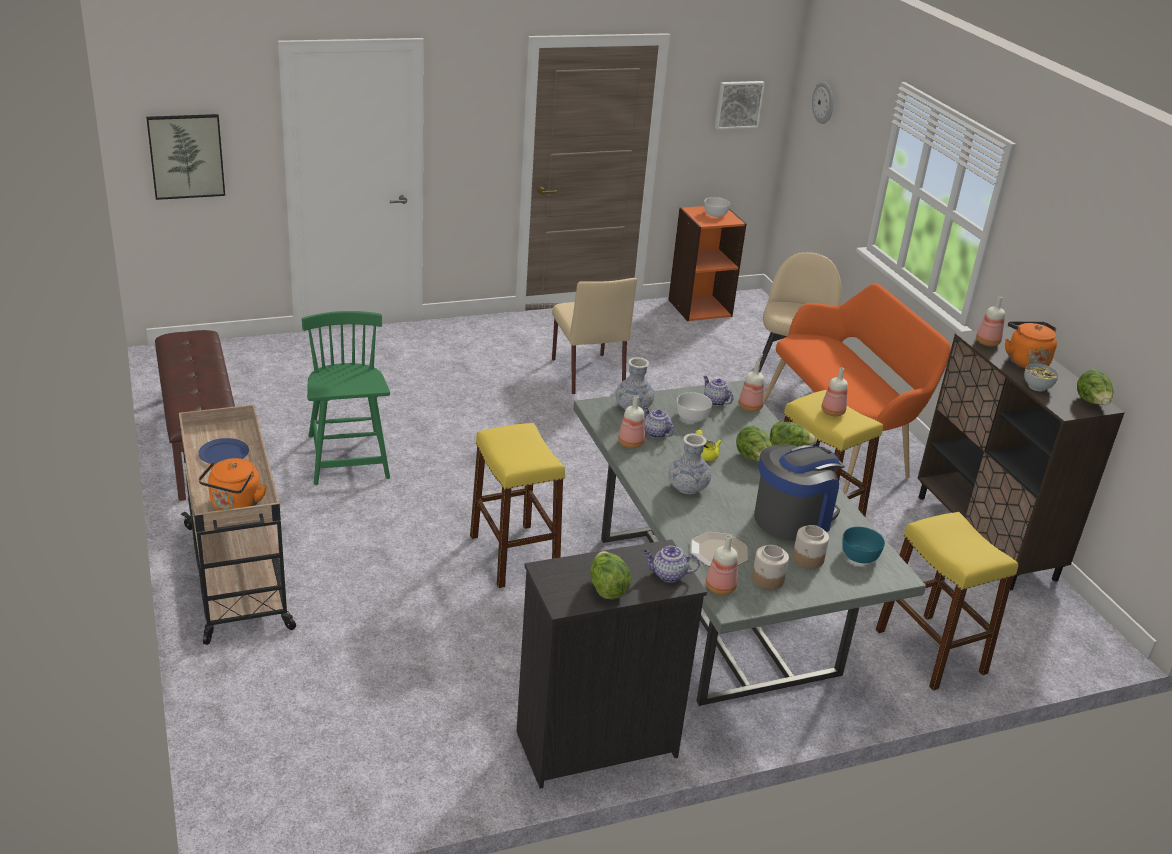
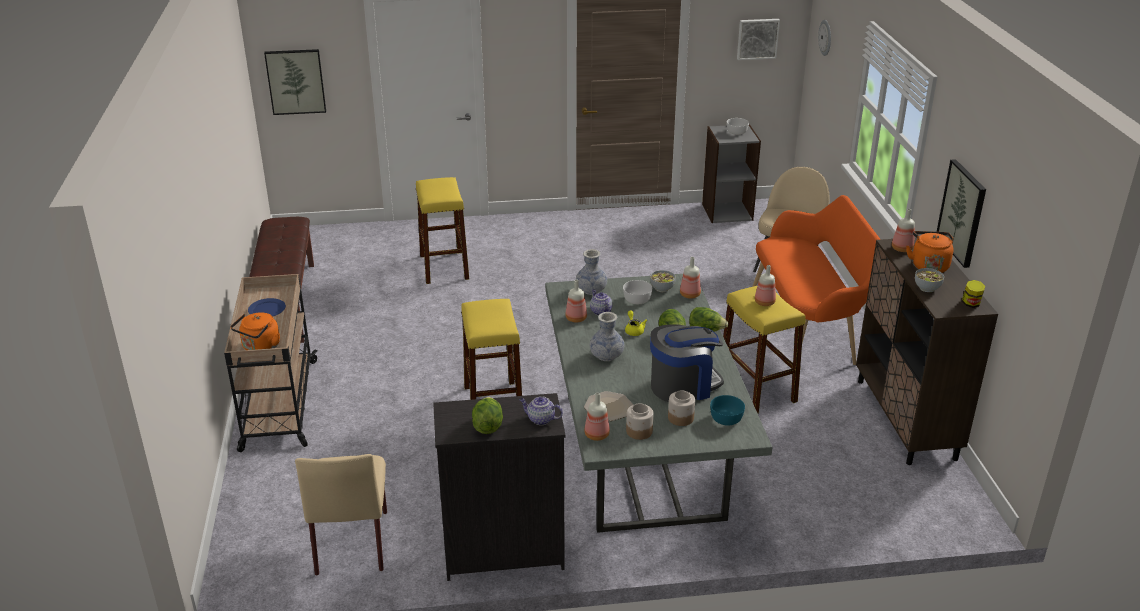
camera: 15 degrees right, 0 degrees up
green chair [302,311,390,485] -> none
beige chair [552,278,637,394] -> beige chair moved to [295,454,387,575]
orange bookcase [668,206,747,321] -> grey bookcase [702,124,761,223]
teapot [703,376,734,406] -> bowl [650,270,676,292]
yellow stool [875,512,1018,691] -> yellow stool moved to [416,177,469,284]
lettuce [1077,369,1113,405] -> jar [962,280,985,308]
none -> picture [937,159,986,268]

